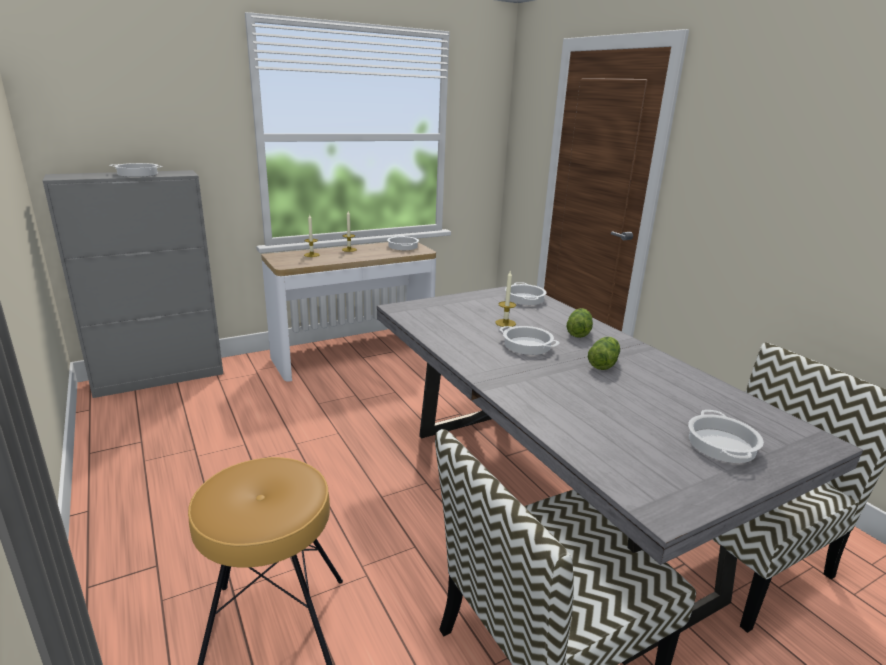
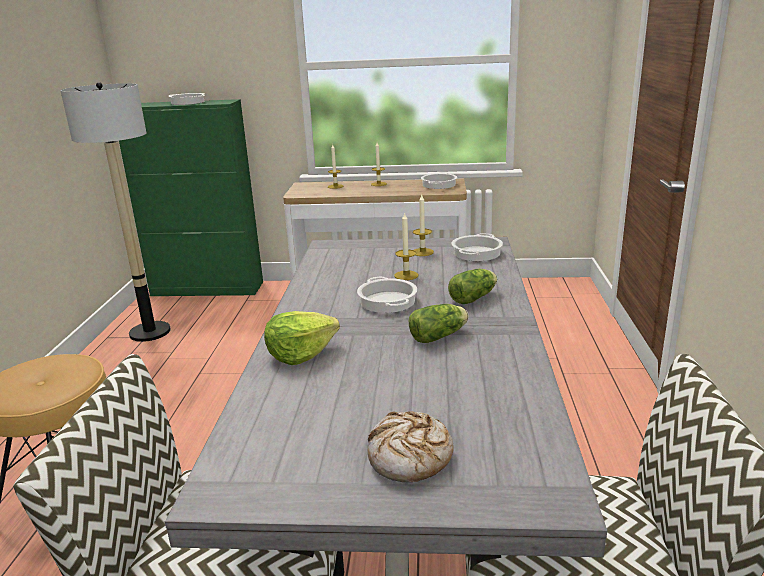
camera: 35 degrees right, 0 degrees up
grey cabinet [43,170,223,398] -> green cabinet [119,99,263,296]
cooking pot [688,410,764,463] -> bread [368,411,454,482]
none -> floor lamp [60,82,171,342]
none -> lettuce [264,311,340,365]
none -> candle [413,195,434,256]

